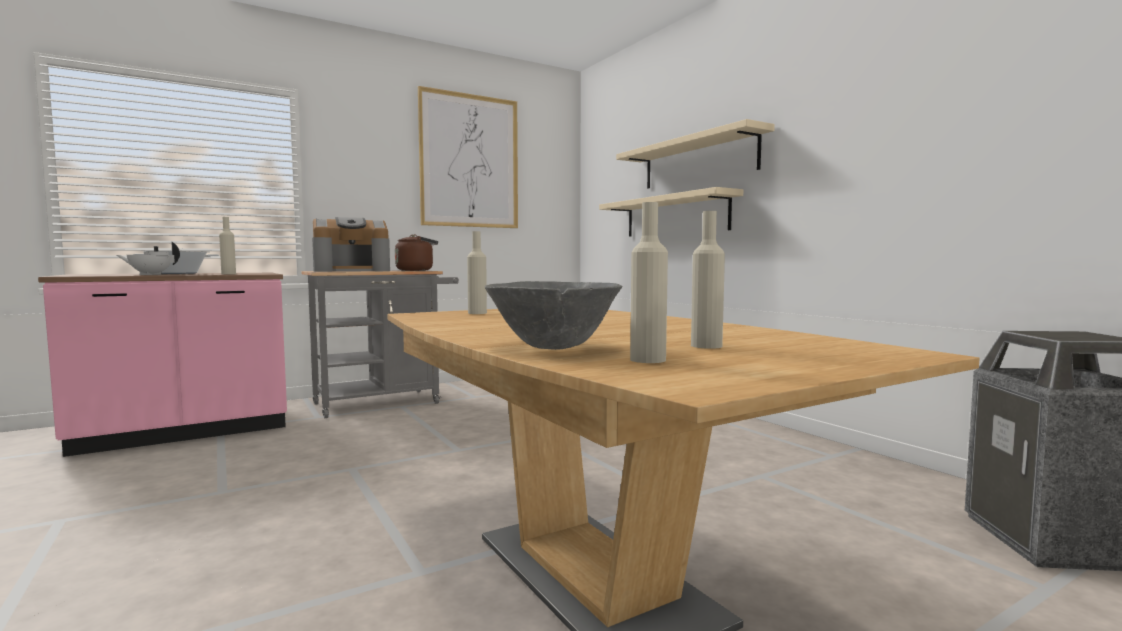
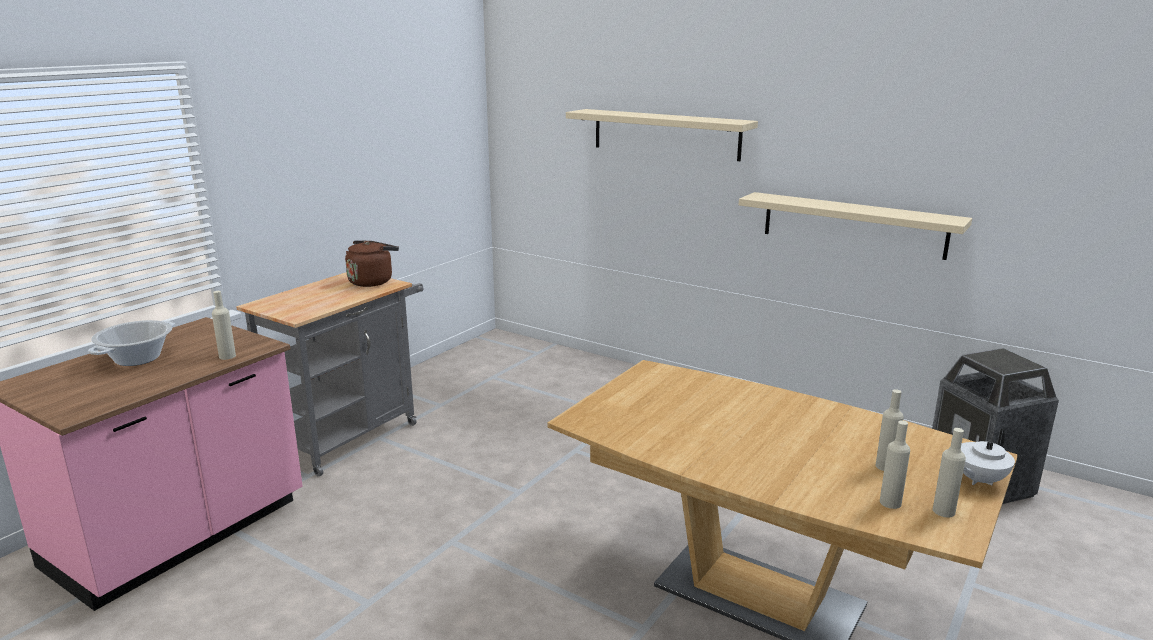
camera: 25 degrees left, 15 degrees up
white teapot [117,242,180,275] -> white teapot moved to [961,429,1015,485]
coffee machine [312,217,390,272] -> none
picture [418,86,518,228] -> none
beige bottle [467,231,487,314] -> beige bottle moved to [933,428,966,518]
grey bowl [484,281,623,350] -> none
beige shelf [599,187,743,236] -> beige shelf moved to [739,192,972,260]

